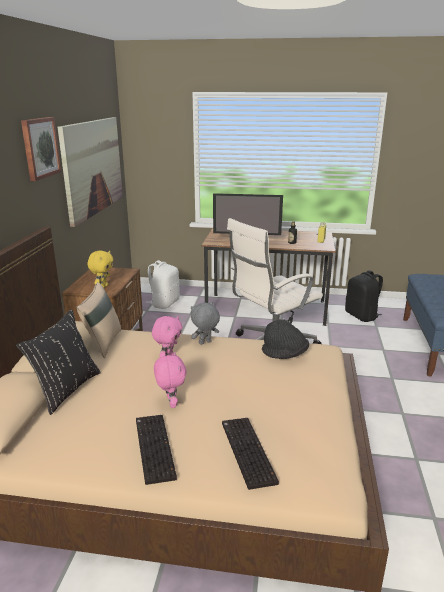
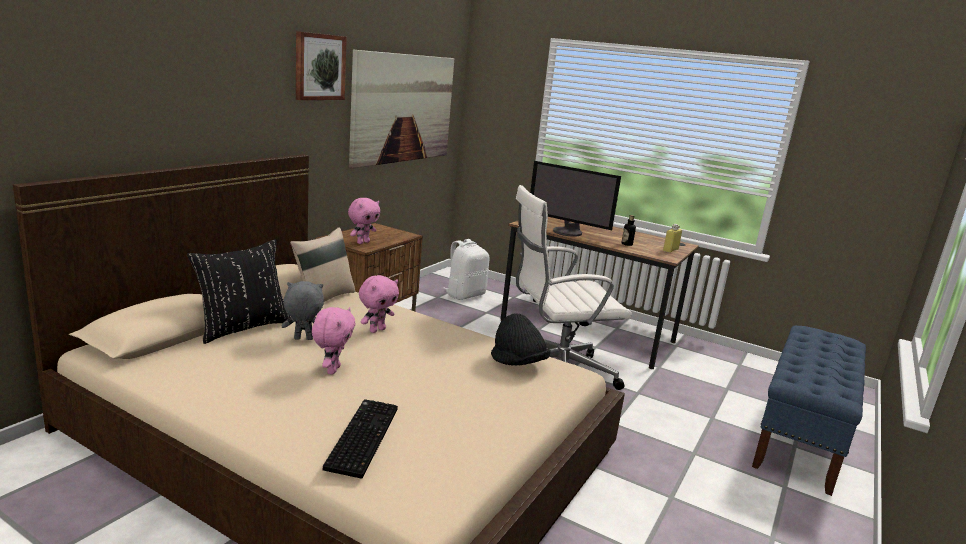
camera: 20 degrees right, 5 degrees down
yellow plush toy [87,251,113,288] -> pink plush toy [348,198,380,244]
keyboard [136,415,177,485] -> none
grey plush toy [191,302,220,345] -> grey plush toy moved to [282,281,324,340]
black backpack [345,270,383,322] -> none

